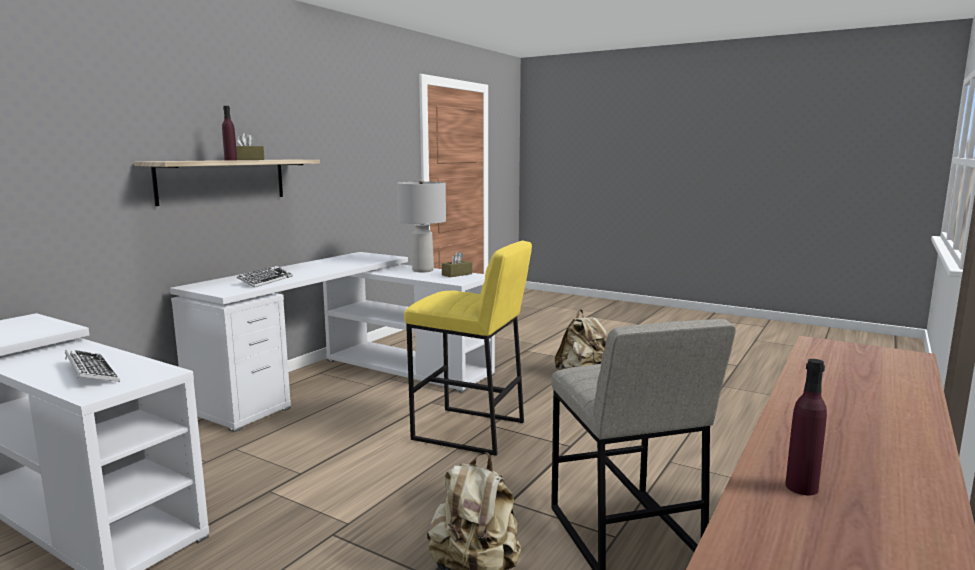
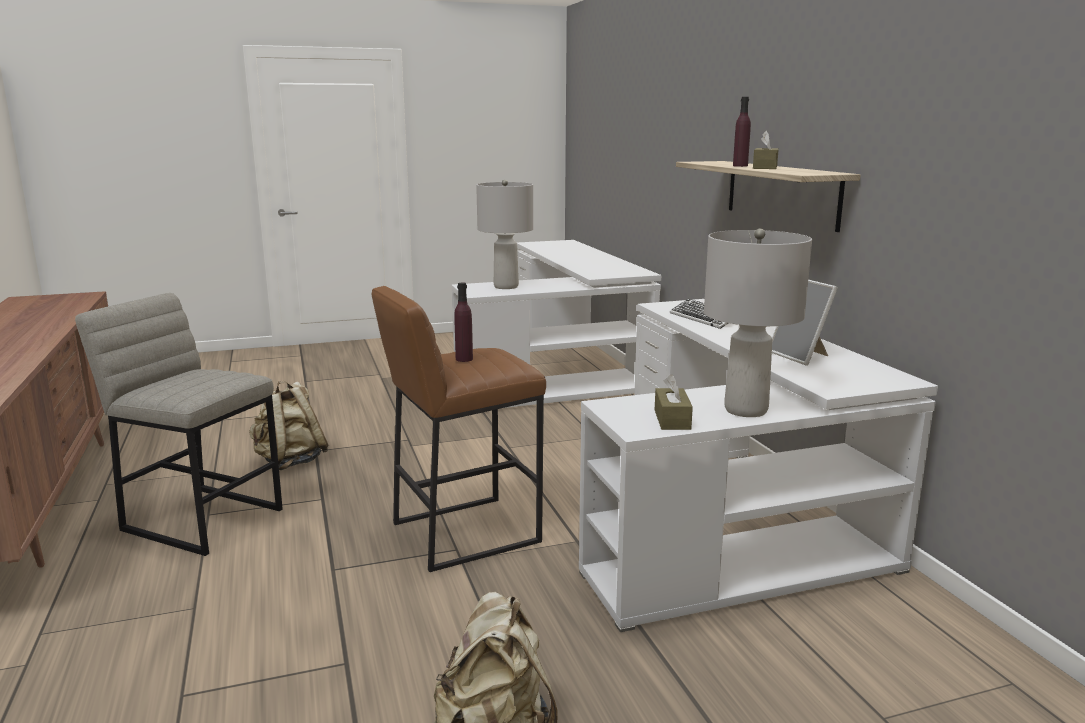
camera: 130 degrees right, 5 degrees up
keyboard [65,350,120,382] -> grey table lamp [476,180,533,289]
yellow stool [404,241,532,456] -> brown stool [372,286,546,572]
purple bottle [785,359,827,495] -> purple bottle moved to [454,283,473,362]
none -> picture frame [772,280,838,366]

